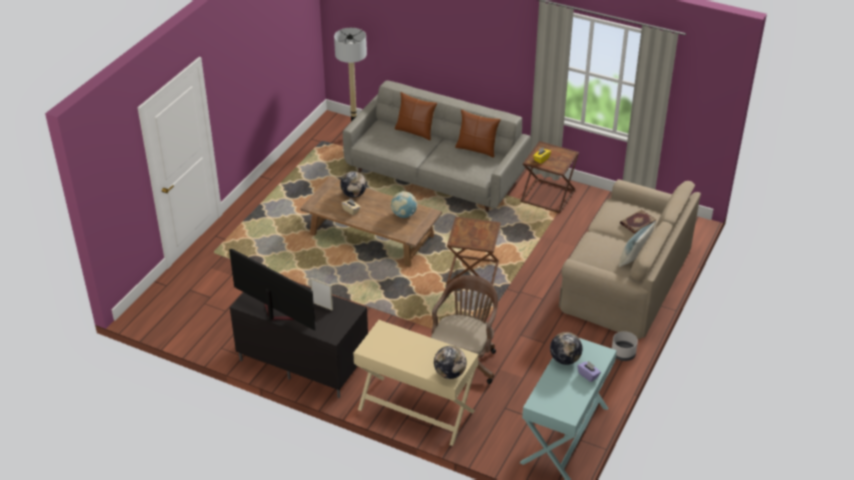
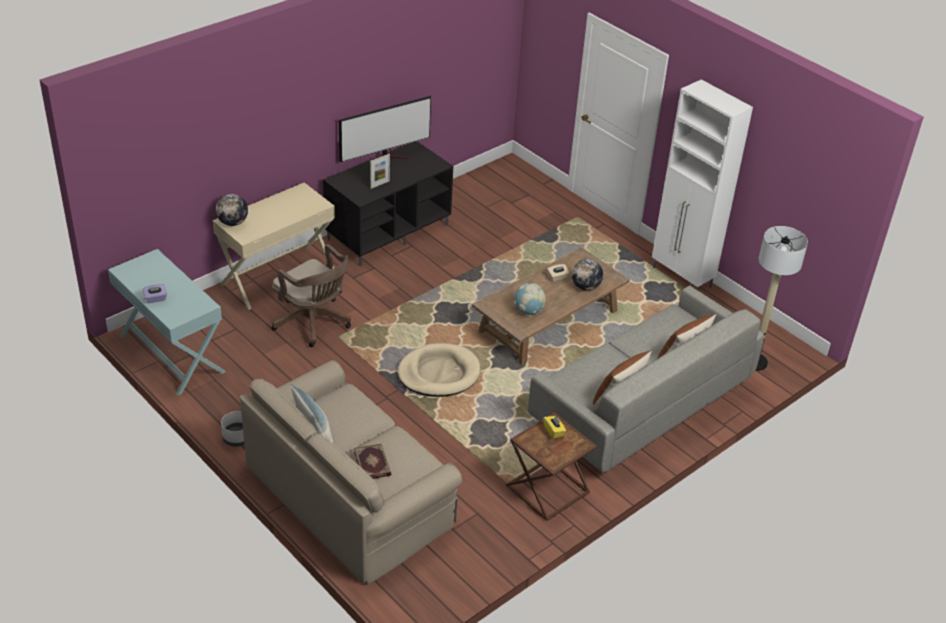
camera: 110 degrees right, 0 degrees up
brown side table [446,217,501,285] -> beige dog bed [398,343,481,397]
globe [550,332,583,365] -> none
none -> white cabinet [652,79,753,290]

